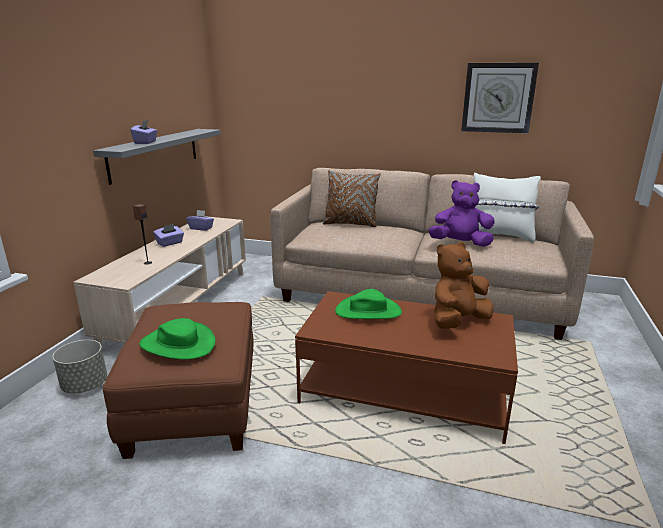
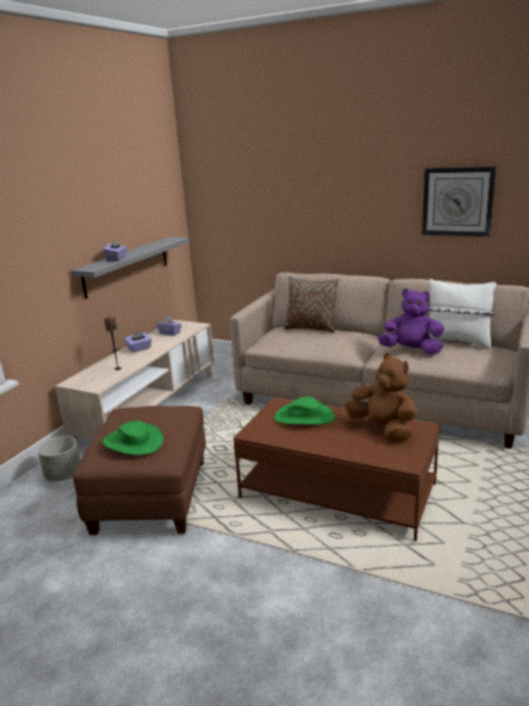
camera: 10 degrees right, 0 degrees up
brown plush toy [434,241,493,329] -> brown plush toy turned 75 degrees clockwise [345,353,417,441]

